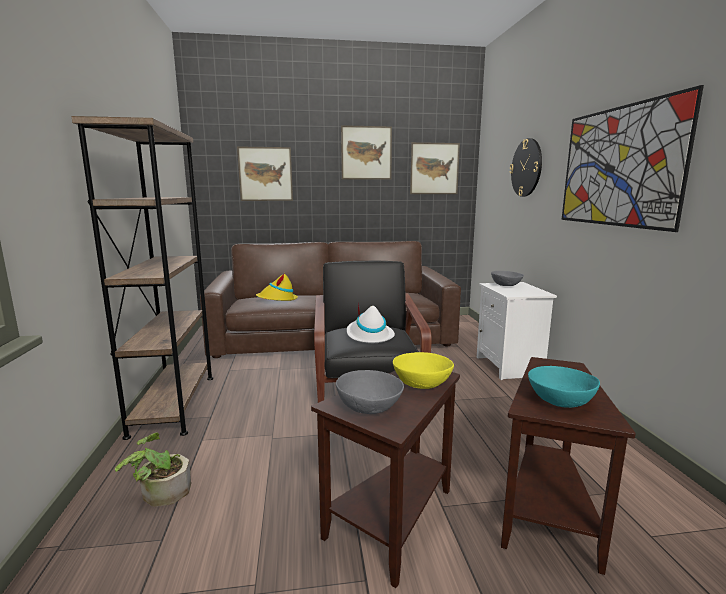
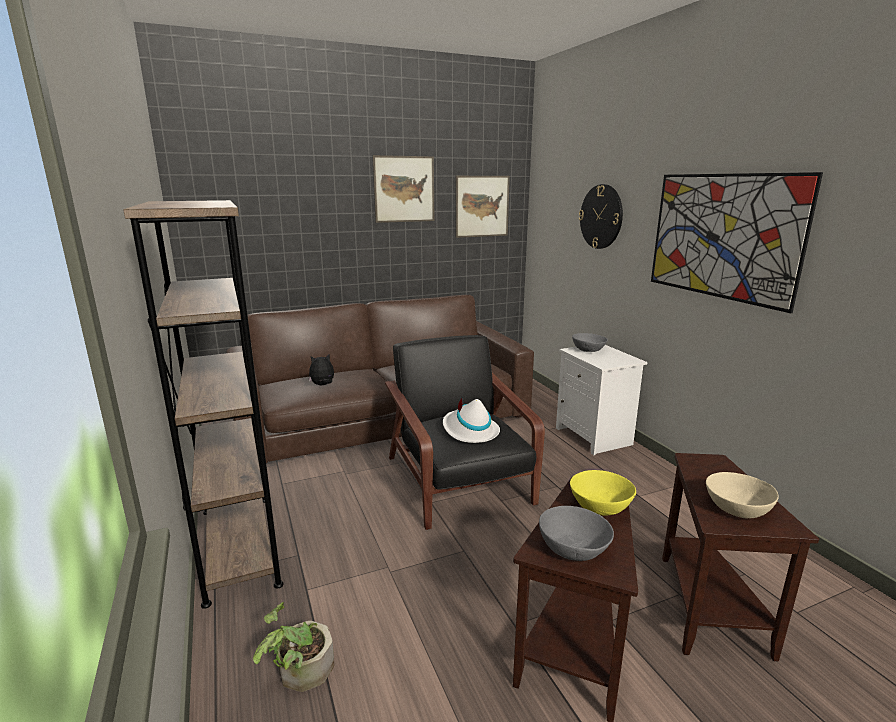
camera: 15 degrees left, 5 degrees up
picture [237,146,293,201] -> none
yellow hat [256,273,298,301] -> plush toy [308,354,334,385]
turquoise bowl [528,366,600,408] -> beige bowl [706,472,779,518]

